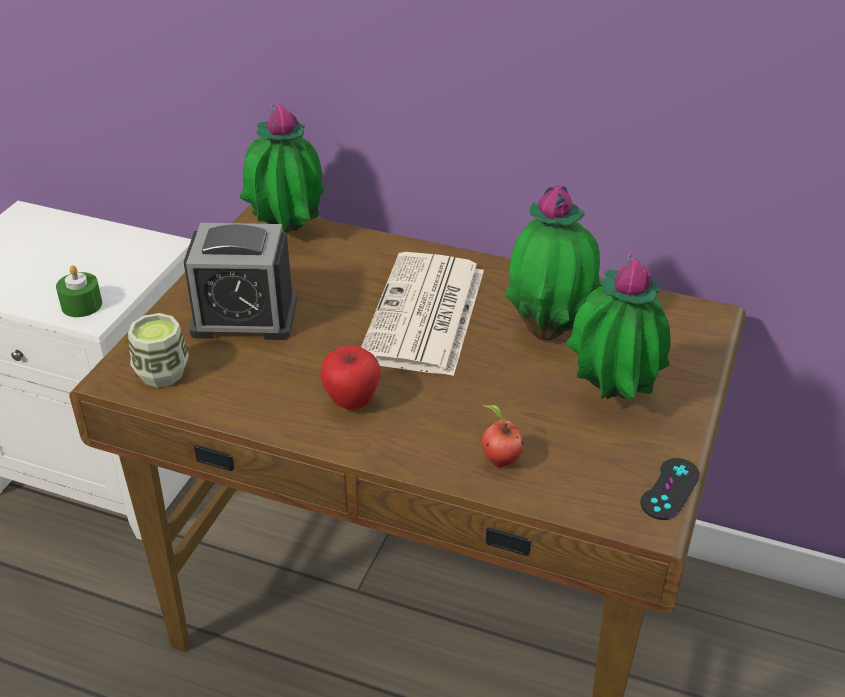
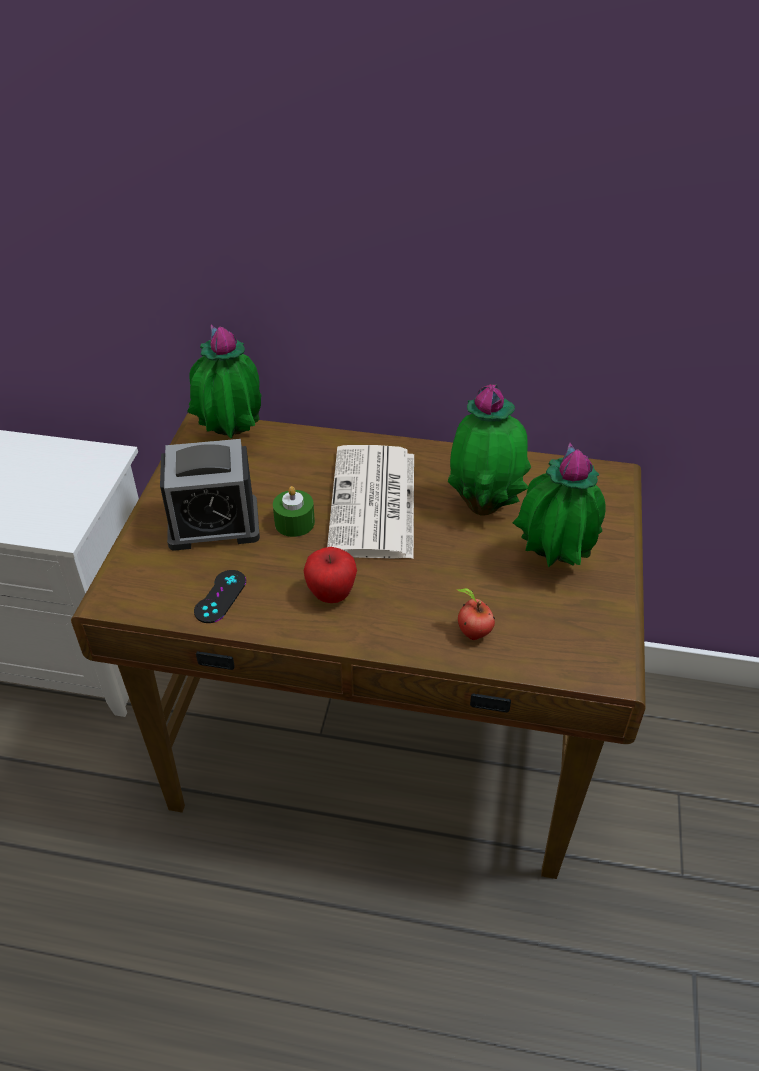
camera: 10 degrees left, 5 degrees up
green candle [56,265,102,317] -> green candle moved to [273,486,315,537]
cup [128,313,189,387] -> none
black game controller [640,458,700,520] -> black game controller moved to [194,570,246,623]

